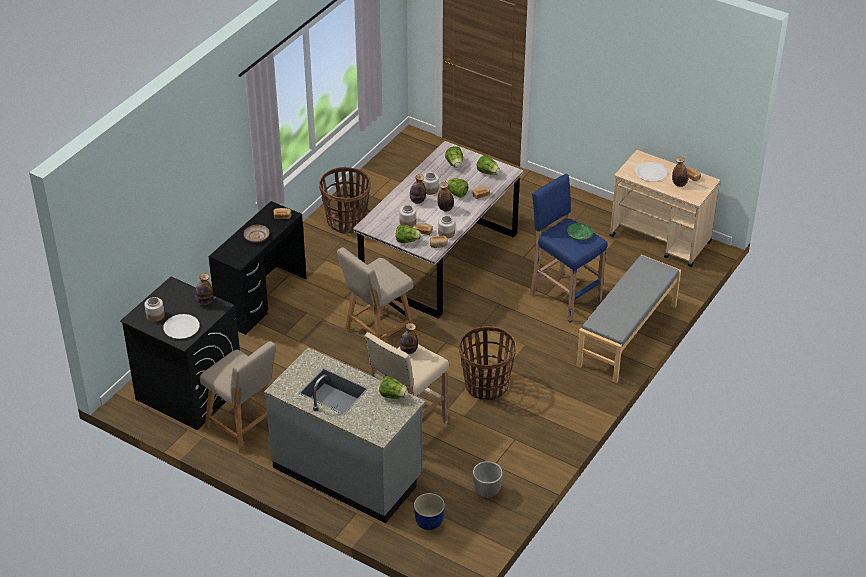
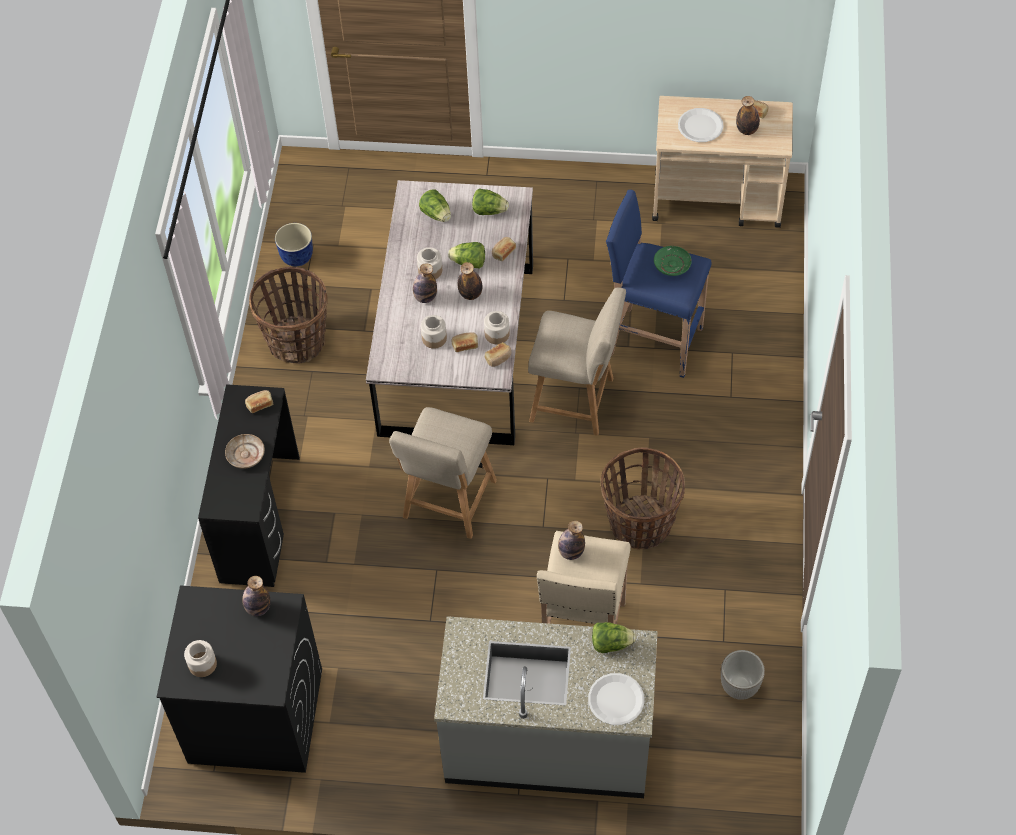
camera: 25 degrees left, 15 degrees up
white plate [164,314,200,339] -> white plate moved to [588,673,644,725]
beige chair [200,341,276,453] -> beige chair moved to [528,287,626,436]
lettuce [396,225,422,243] -> none
planter [414,493,445,530] -> planter moved to [275,223,313,266]
grey bench [576,255,681,383] -> none

